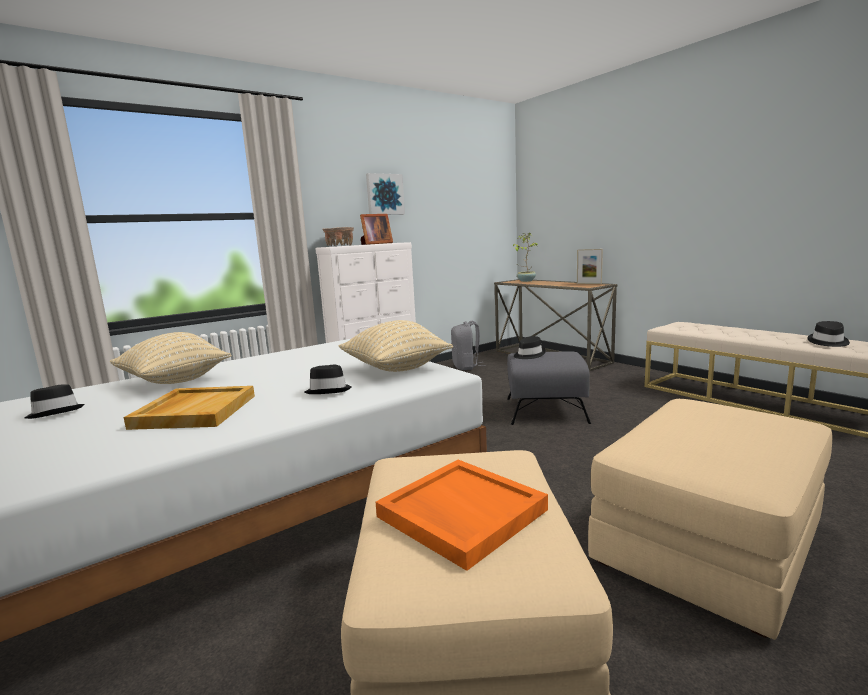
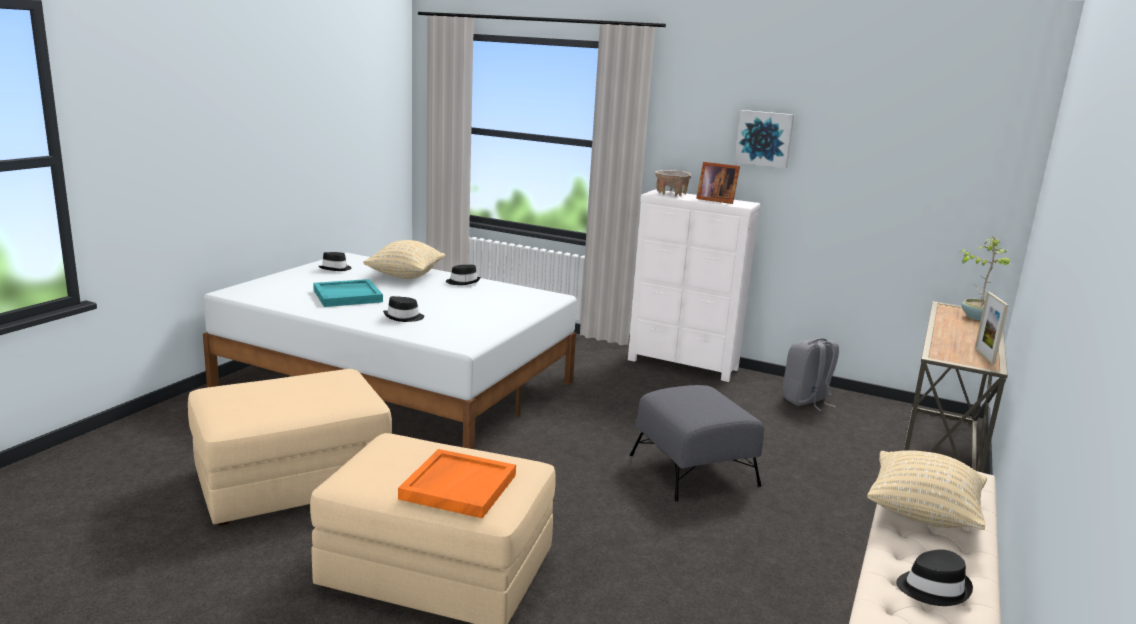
camera: 60 degrees right, 5 degrees up
beige tray [123,386,255,430] -> turquoise tray [313,279,383,307]
beige pillow [339,320,453,372] -> beige pillow moved to [867,450,987,530]
orange tray [376,460,548,571] -> orange tray moved to [398,449,516,518]
black hat [514,336,546,359] -> black hat moved to [446,265,481,285]

